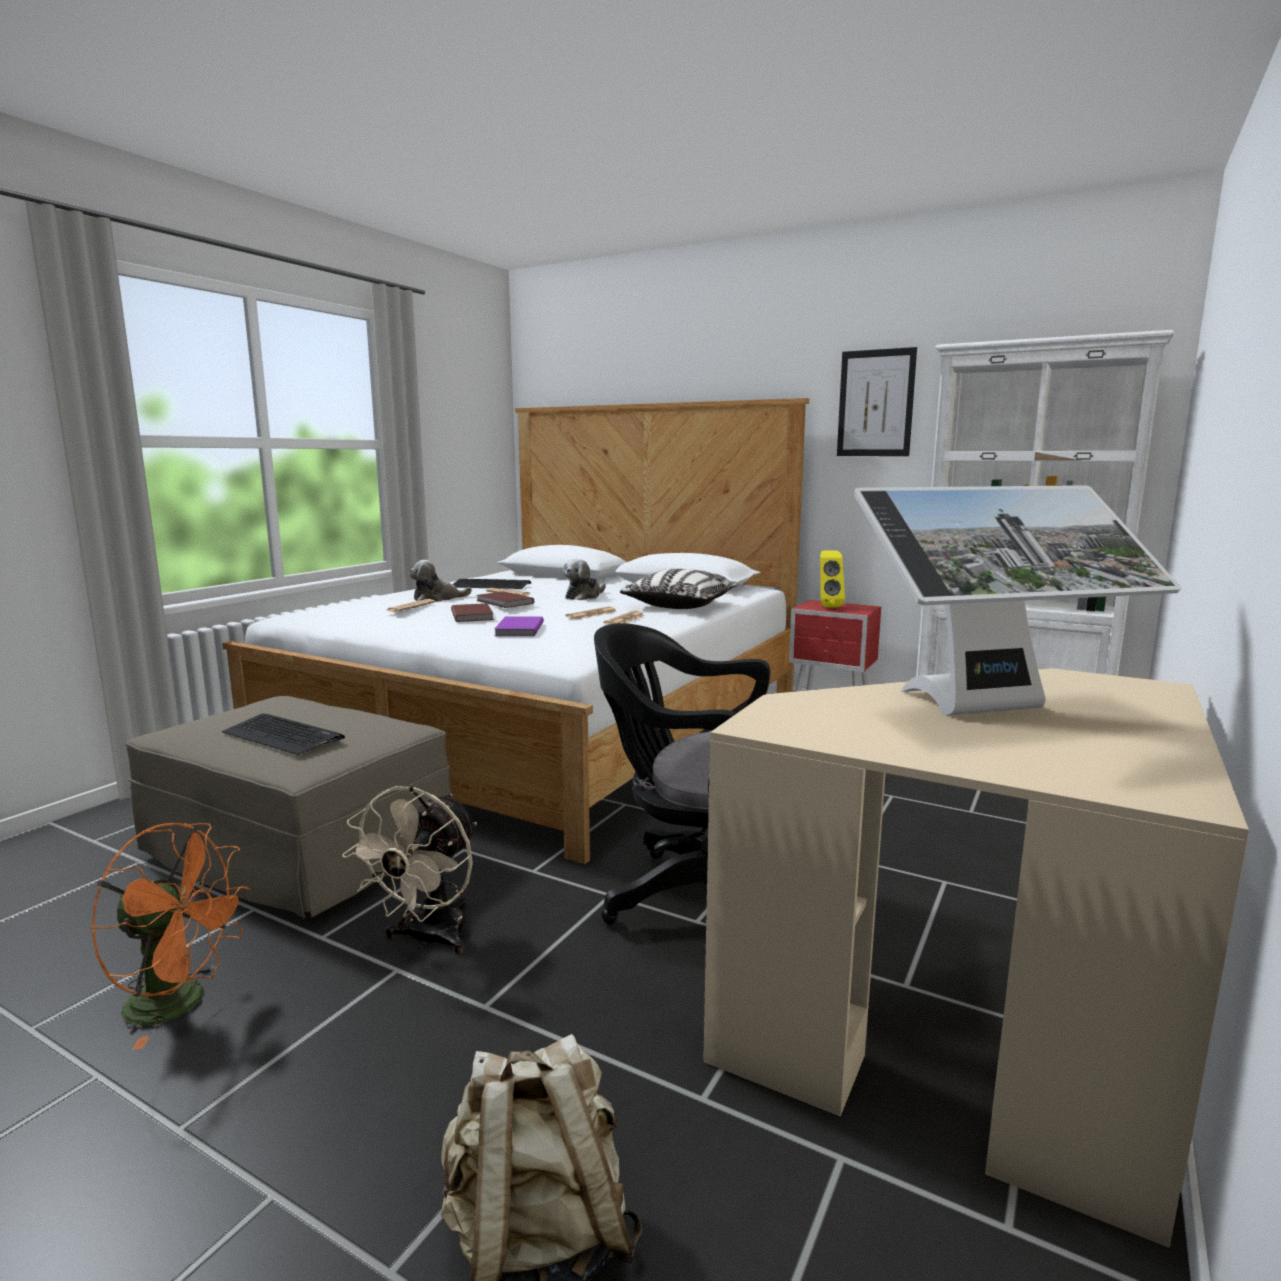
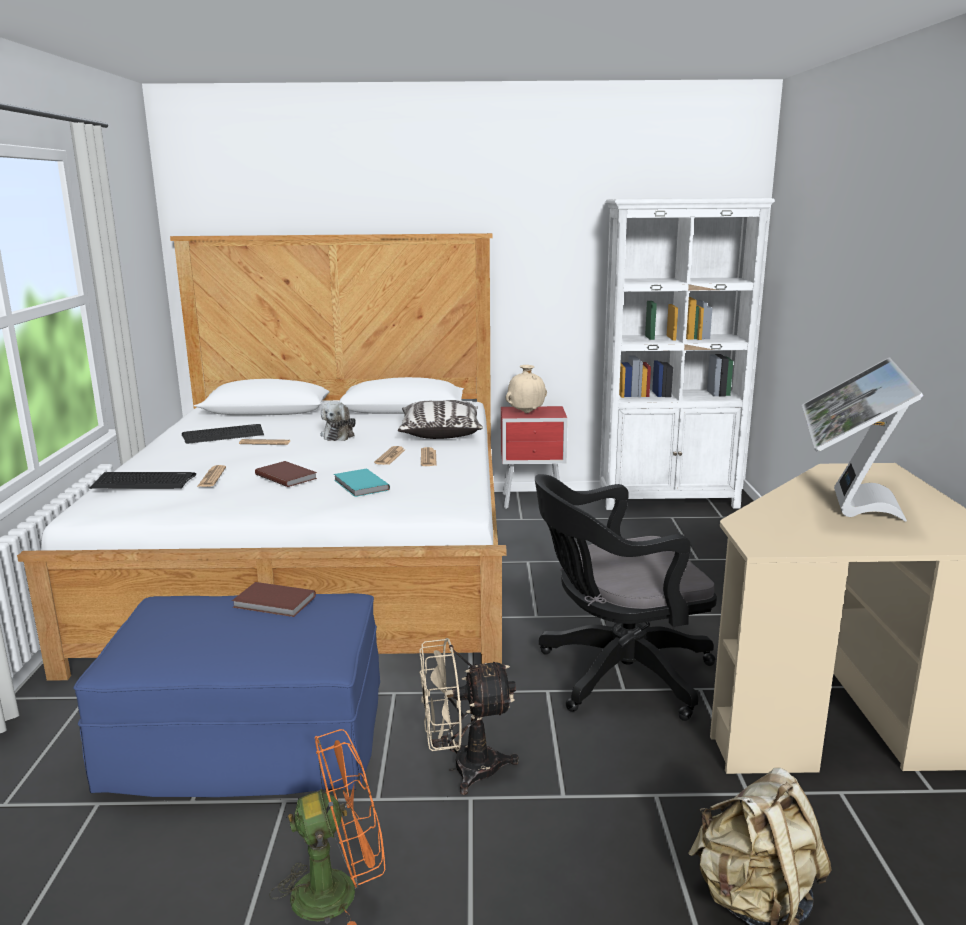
camera: 30 degrees left, 5 degrees up
beige ottoman [125,696,451,919] -> blue ottoman [73,593,380,797]
keyboard [222,714,345,755] -> keyboard moved to [90,472,196,489]
beige fan [342,786,477,955] -> beige fan turned 90 degrees clockwise [419,638,519,795]
plush toy [409,560,472,602] -> none
brown book [477,591,534,608] -> brown book moved to [232,582,316,617]
purple book [495,616,544,636] -> turquoise book [334,468,390,497]
yellow speaker [820,550,845,608] -> beige vase [506,365,547,413]
picture [837,347,917,456] -> none
monitor [853,485,1181,715] -> monitor turned 150 degrees clockwise [802,357,923,522]

